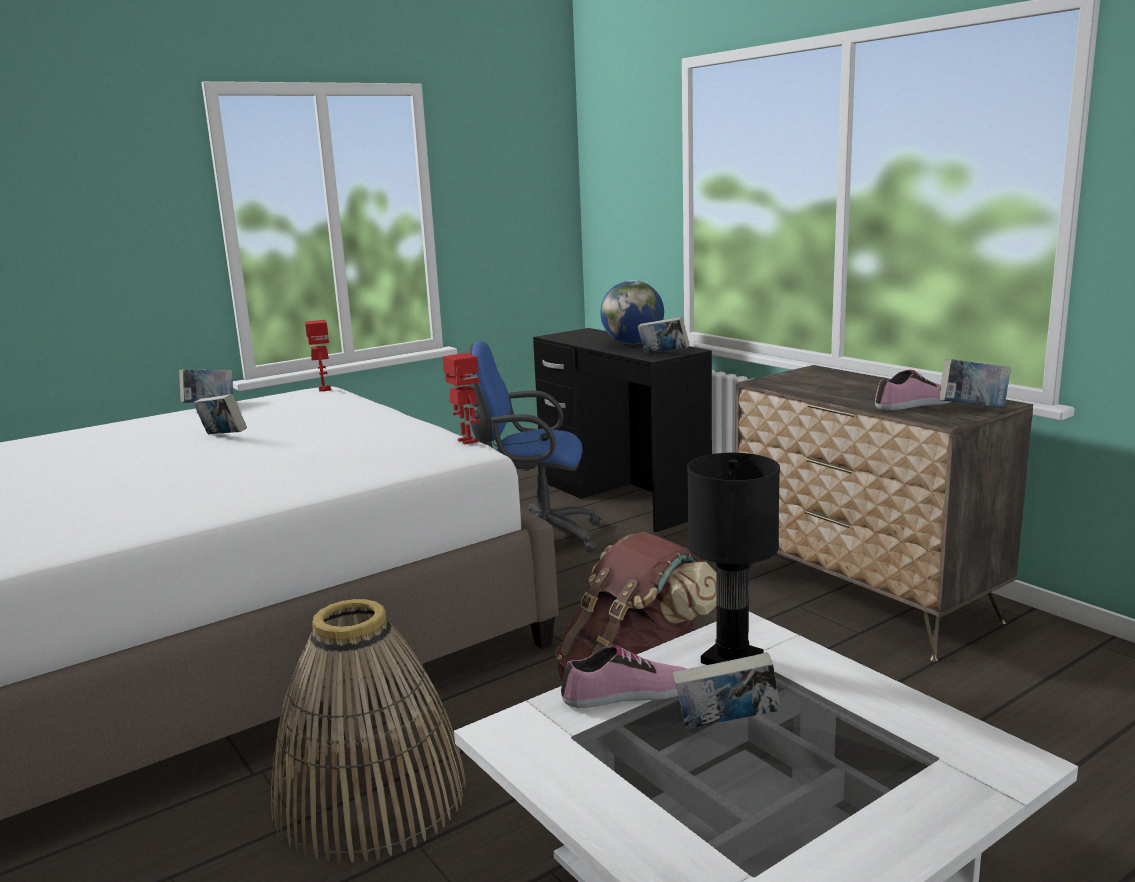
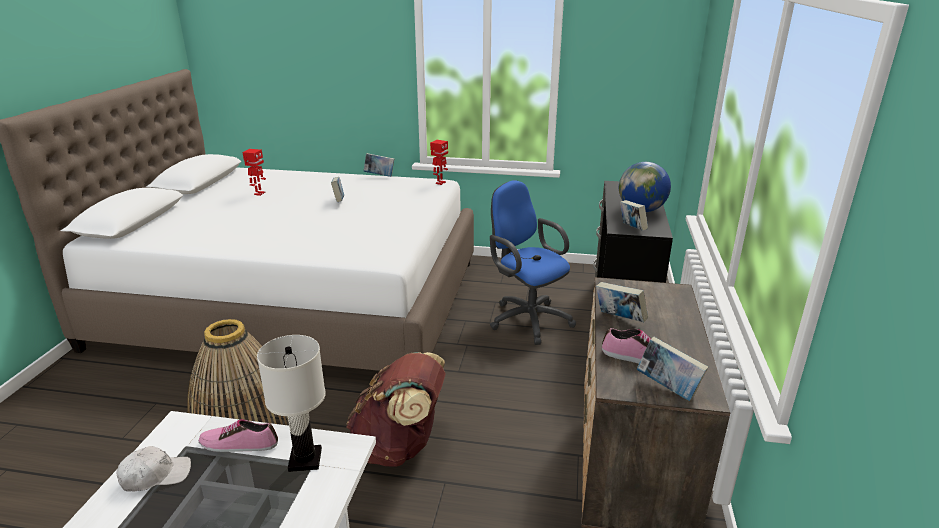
camera: 45 degrees right, 10 degrees up
toy robot [442,353,481,444] -> toy robot moved to [242,149,266,196]
shoe [561,646,687,708] -> shoe turned 150 degrees clockwise [199,419,278,452]
book [672,652,780,729] -> book moved to [596,282,648,322]
black table lamp [687,453,780,665] -> white table lamp [257,335,326,472]
none -> white cap [116,446,191,491]

